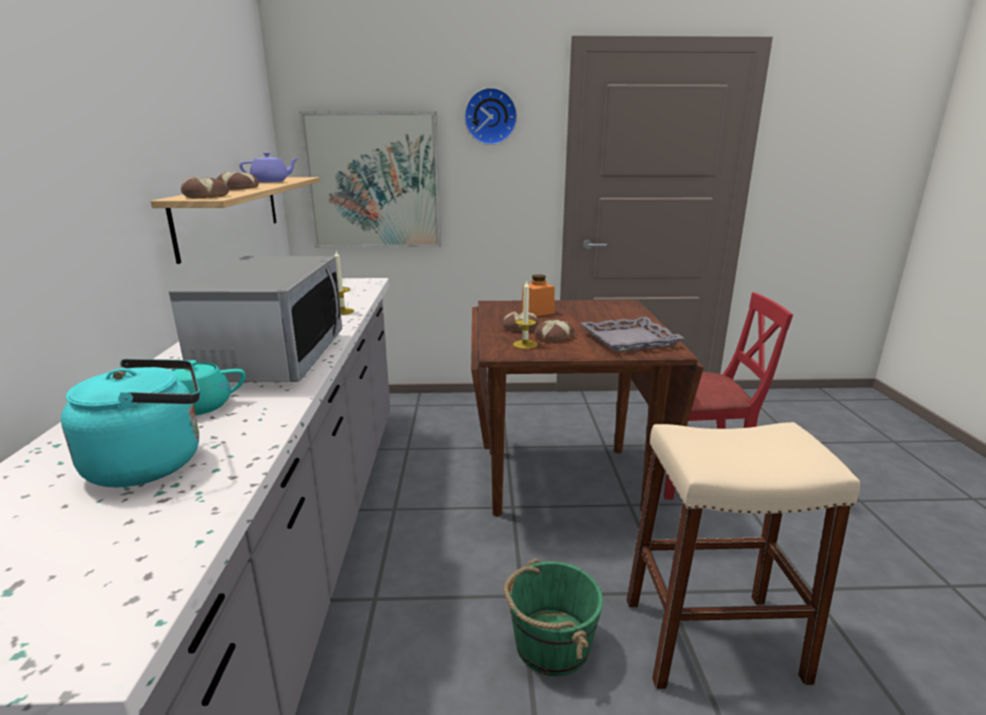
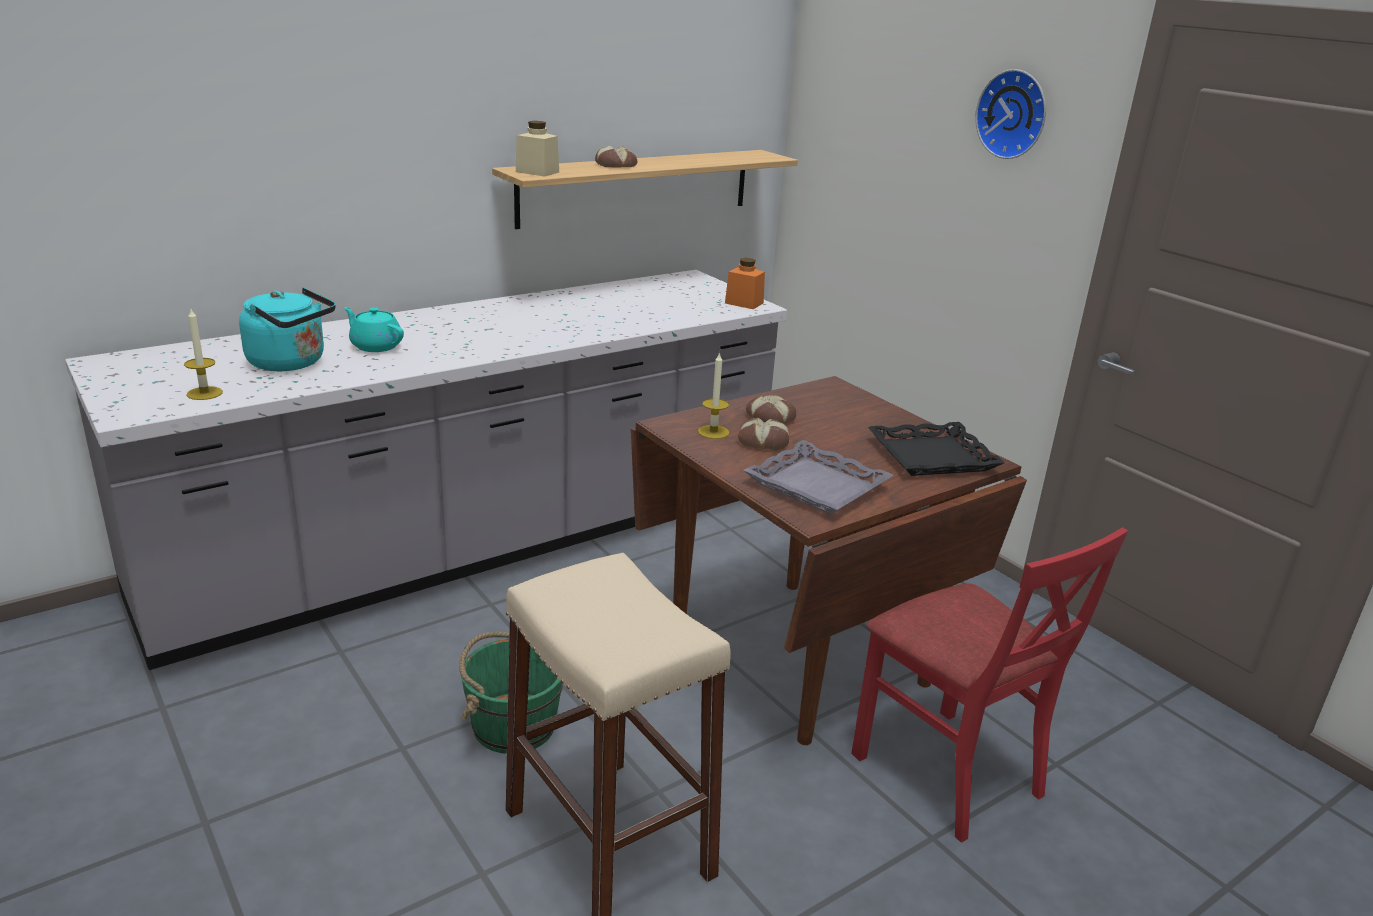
camera: 55 degrees right, 5 degrees up
microwave [169,256,342,382] -> none
bread [181,177,229,198] -> beige jar [516,121,559,177]
purple teapot [239,152,299,182] -> none
picture [299,111,441,248] -> none
candle [334,250,354,315] -> candle moved to [184,307,223,400]
orange jar [521,274,555,316] -> orange jar moved to [725,258,765,309]
none -> black tray [868,422,1005,476]

